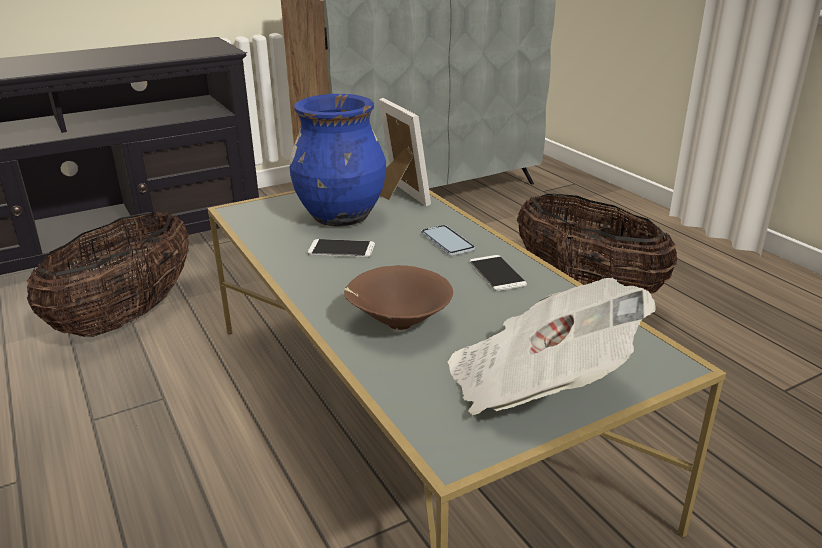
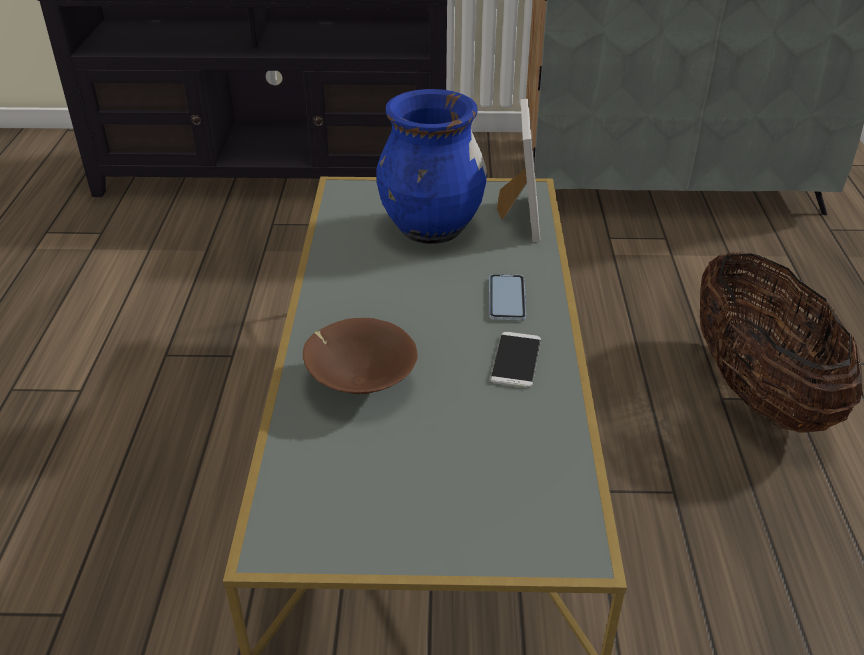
camera: 30 degrees right, 10 degrees up
basket [27,212,189,337] -> none
phone [308,239,375,257] -> none
newspaper [448,278,656,415] -> none

